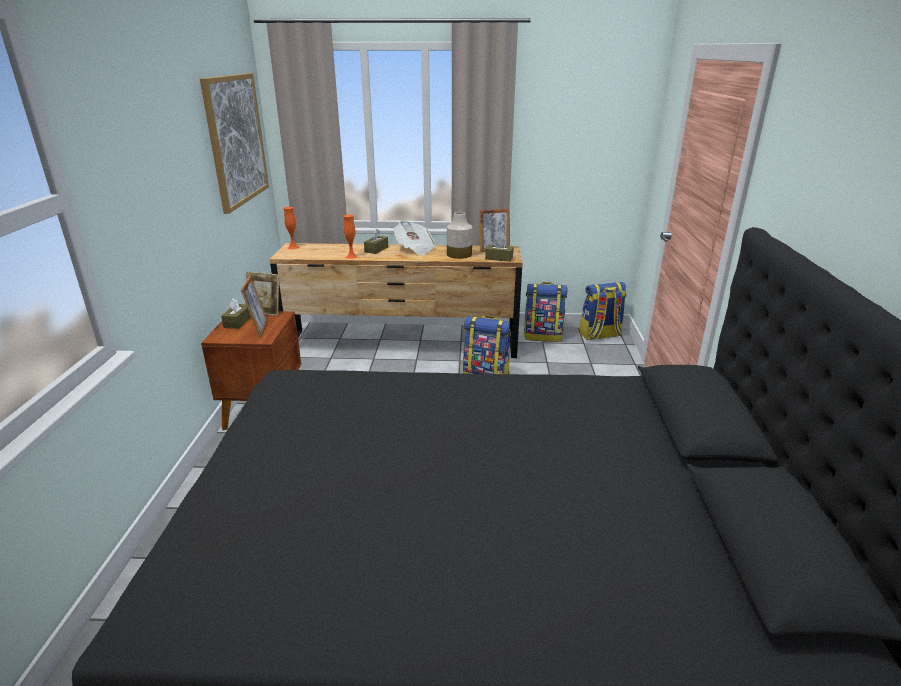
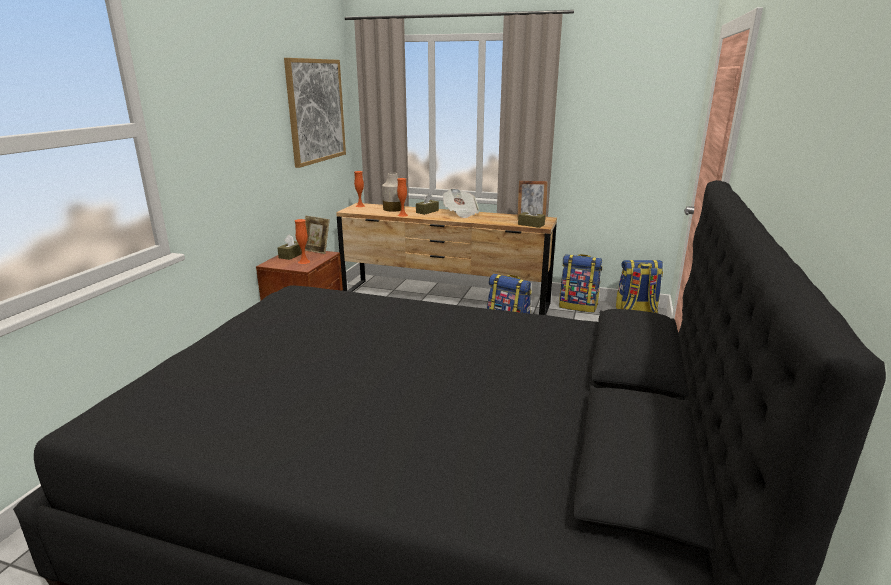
camera: 15 degrees right, 5 degrees down
picture frame [241,276,268,338] -> orange vase [295,219,310,264]
beige vase [447,212,472,259] -> beige vase moved to [382,173,405,212]

